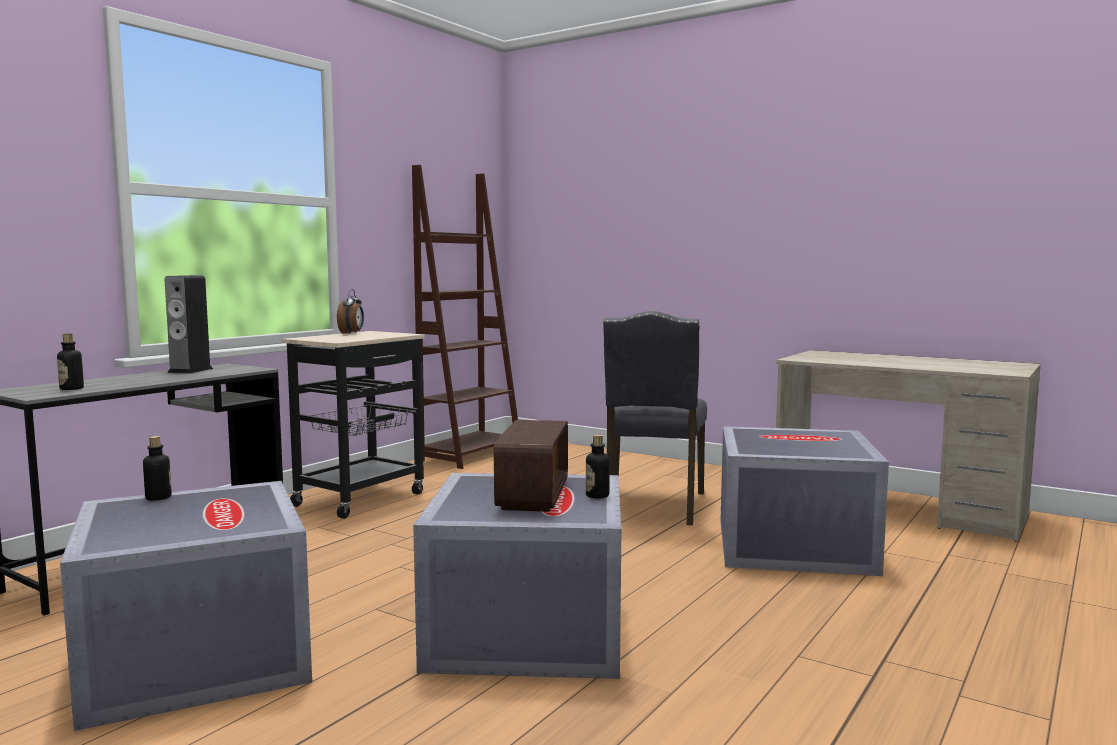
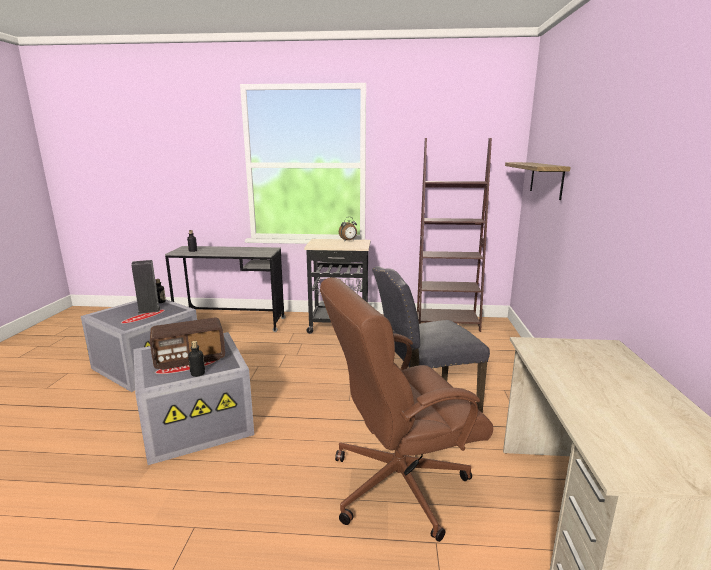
camera: 60 degrees right, 10 degrees up
speaker [165,275,213,374] -> speaker moved to [131,260,161,314]
grey storage box [720,426,889,576] -> brown office chair [320,277,493,542]
none -> shelf [505,162,571,200]

